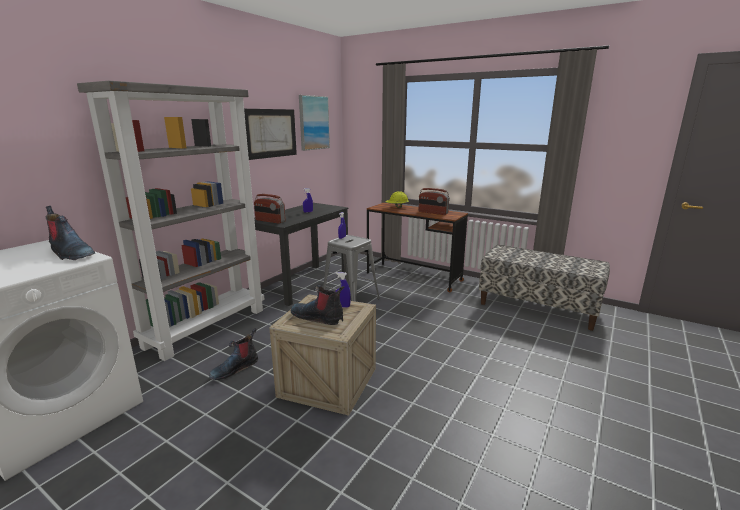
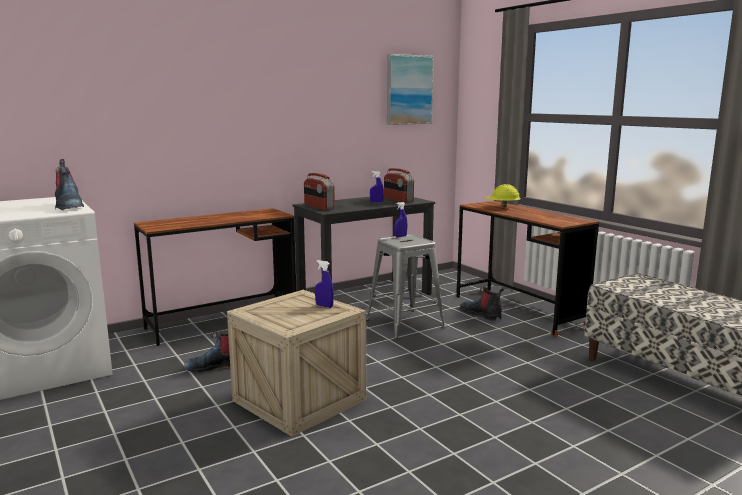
camera: 25 degrees right, 5 degrees down
grey bookcase [77,81,265,361] -> brown desk [134,208,296,346]
picture [244,109,297,160] -> none
boot [291,285,344,325] -> boot moved to [460,287,504,321]
radio [418,188,450,215] -> radio moved to [384,168,414,203]

